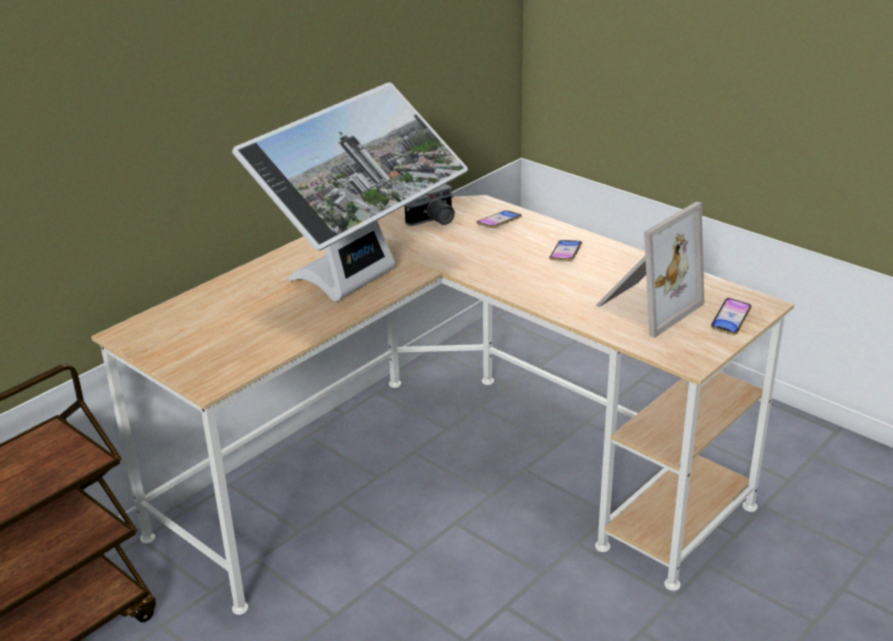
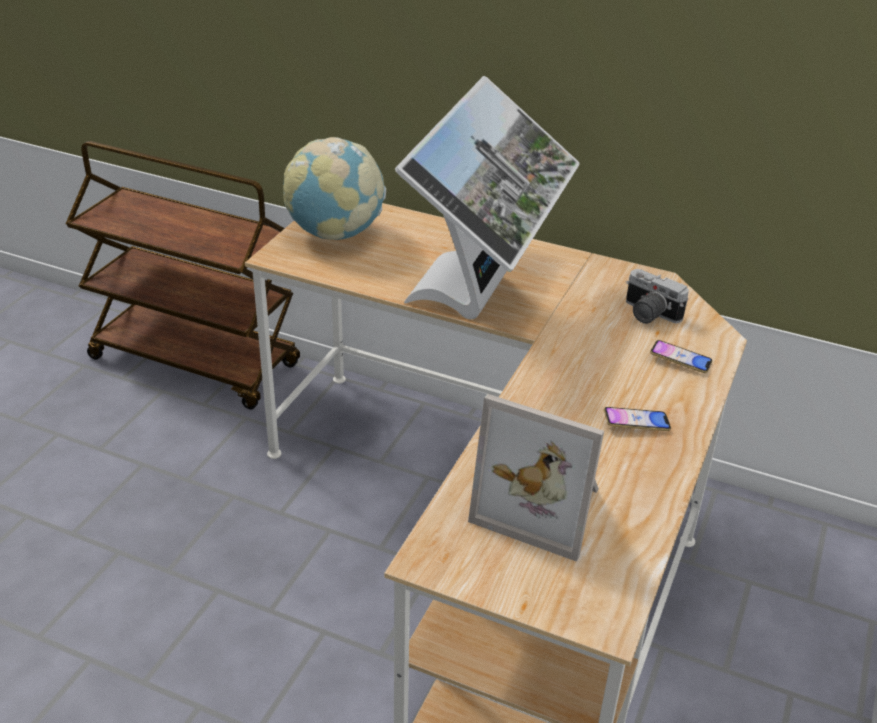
camera: 70 degrees right, 5 degrees up
monitor [232,82,468,301] -> monitor turned 90 degrees counterclockwise [395,76,580,319]
phone [711,298,751,335] -> none
none -> globe [283,137,386,240]

